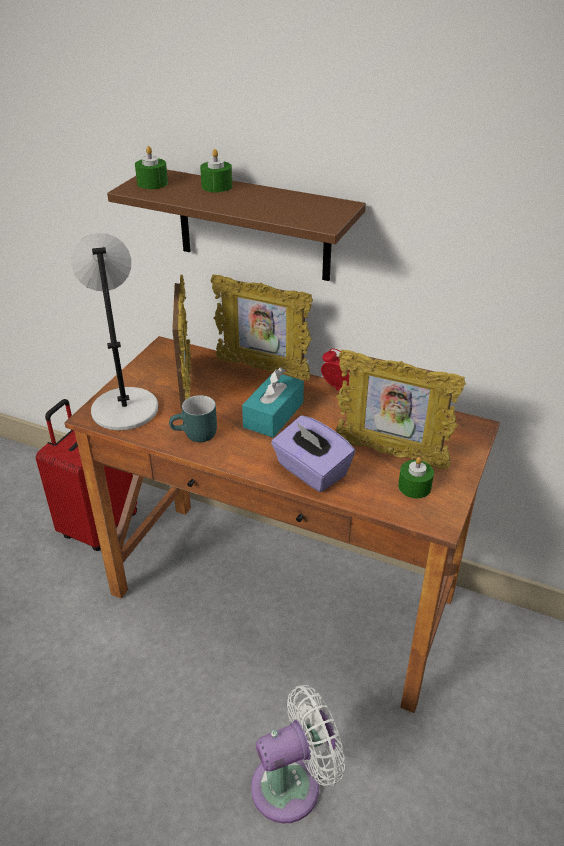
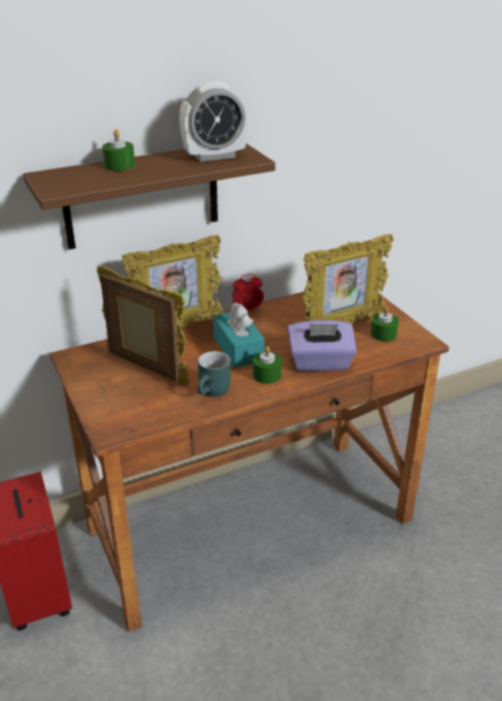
camera: 50 degrees left, 5 degrees down
grey table lamp [71,233,158,430] -> none
green candle [135,146,168,189] -> green candle moved to [253,346,282,384]
white fan [251,685,345,823] -> none
none -> alarm clock [179,81,248,162]

